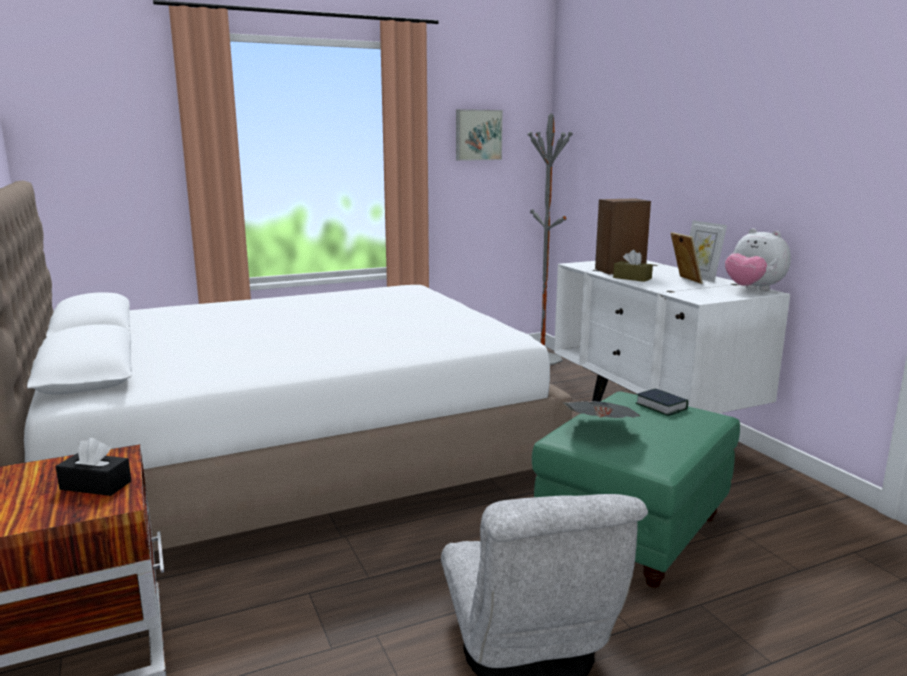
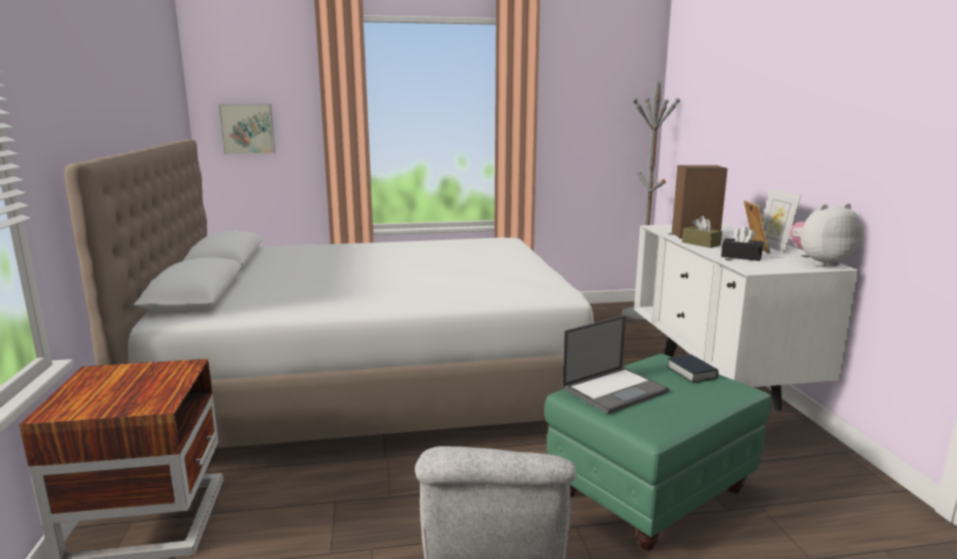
camera: 15 degrees right, 0 degrees up
black tissue box [56,438,131,496] -> black tissue box moved to [721,226,763,261]
picture [456,109,503,161] -> picture moved to [219,104,275,155]
newspaper [564,401,640,418] -> laptop [562,315,669,414]
plush toy [725,228,791,291] -> plush toy turned 105 degrees clockwise [790,203,863,267]

